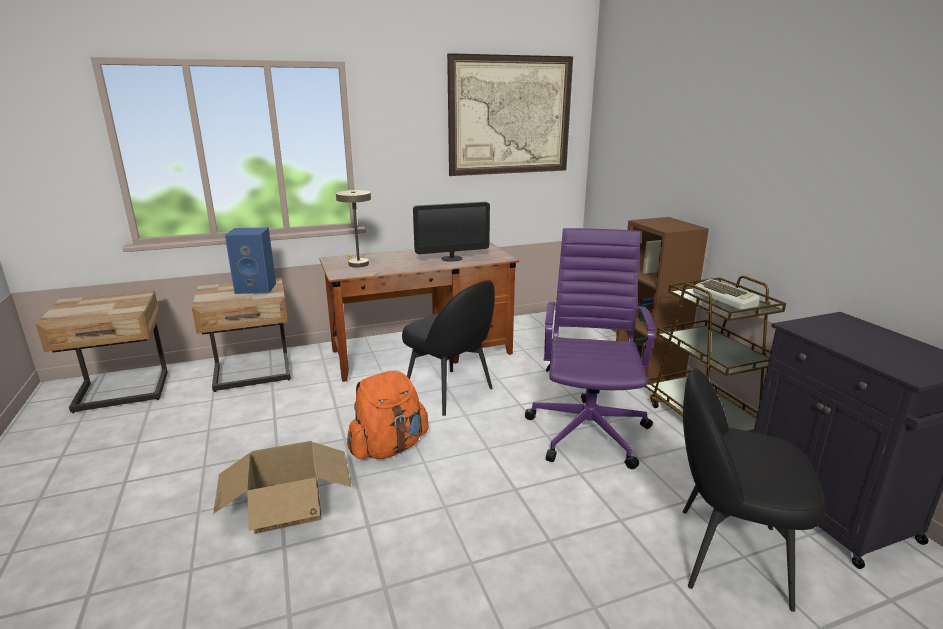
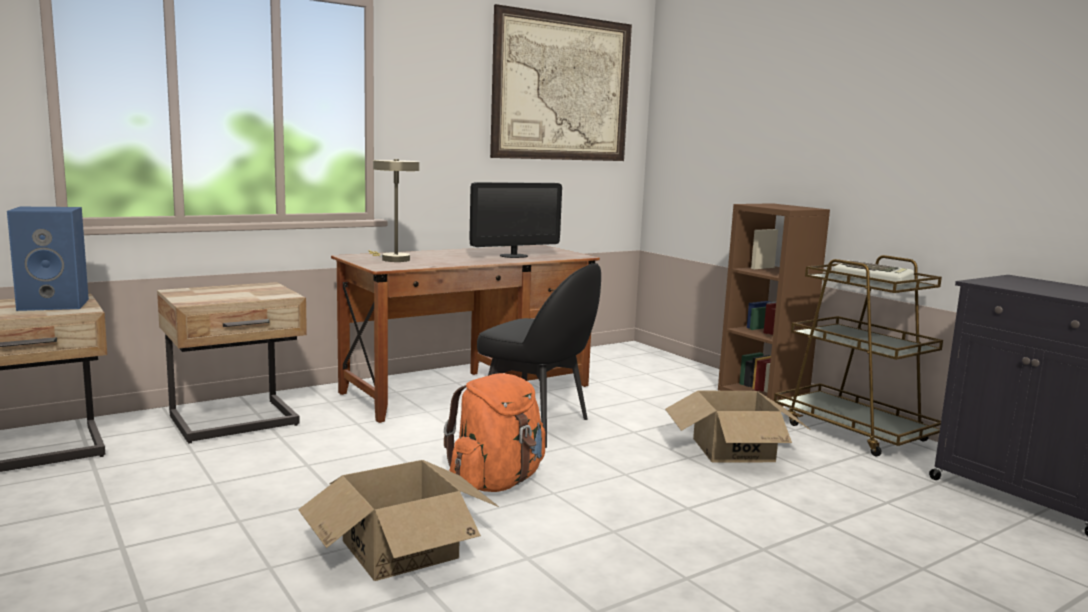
camera: 15 degrees left, 10 degrees down
blue speaker [225,227,276,294] -> blue speaker moved to [7,207,89,311]
purple office chair [525,228,655,469] -> cardboard box [665,391,811,463]
black chair [683,368,826,612] -> none

